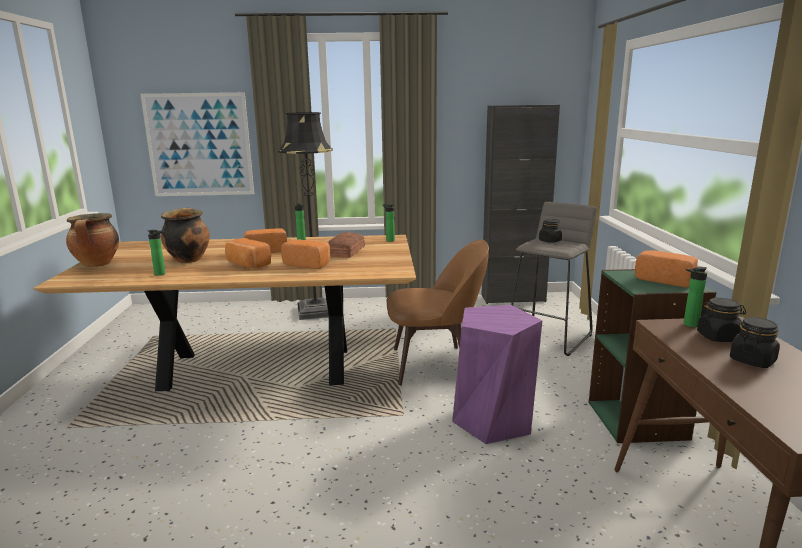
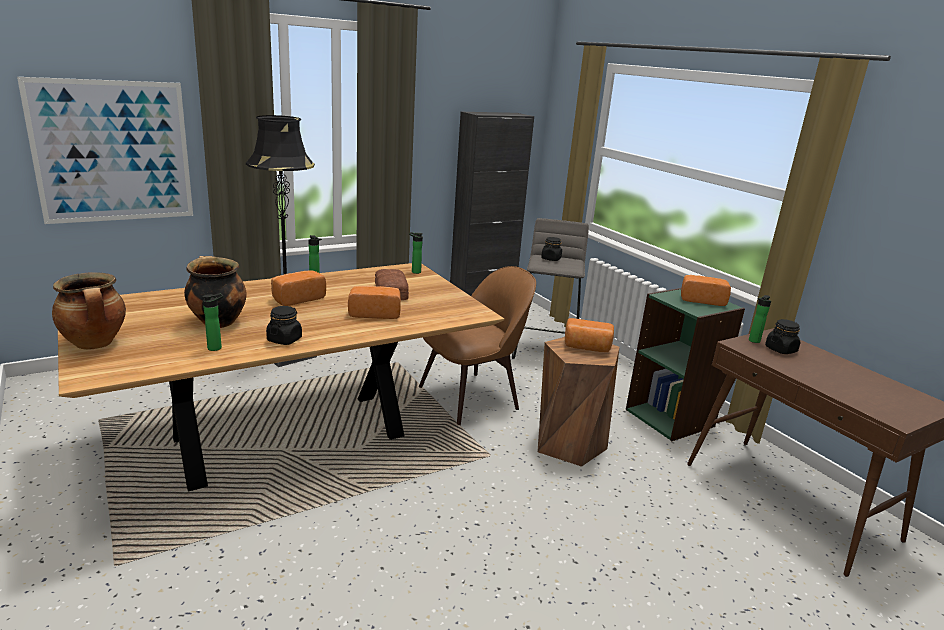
camera: 30 degrees left, 5 degrees up
bread [225,238,271,268] -> bread moved to [565,318,614,352]
purple stool [452,305,542,444] -> brown stool [537,337,620,467]
black jar [730,317,780,368] -> black jar moved to [266,306,302,345]

